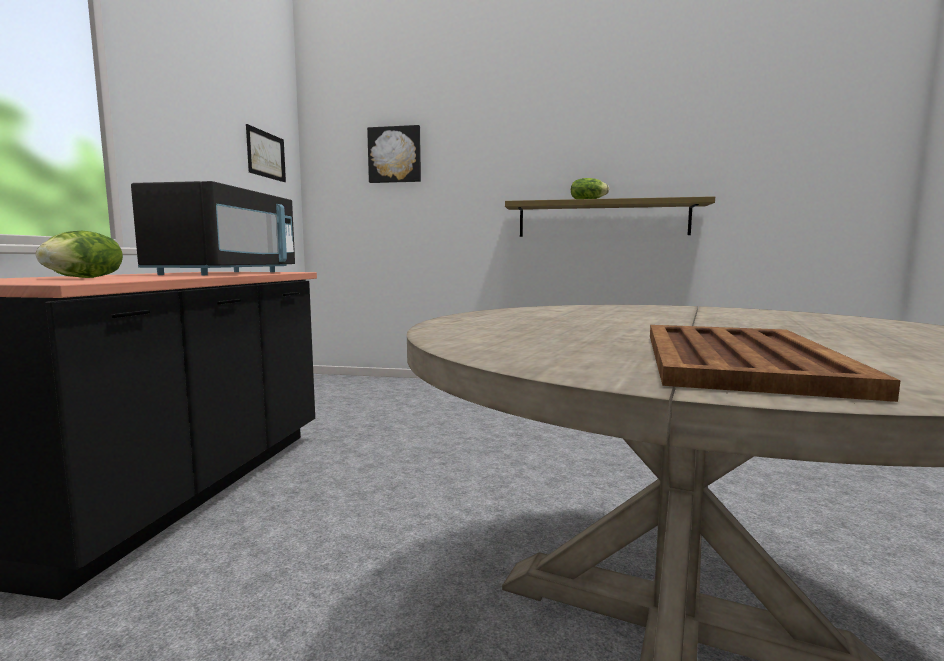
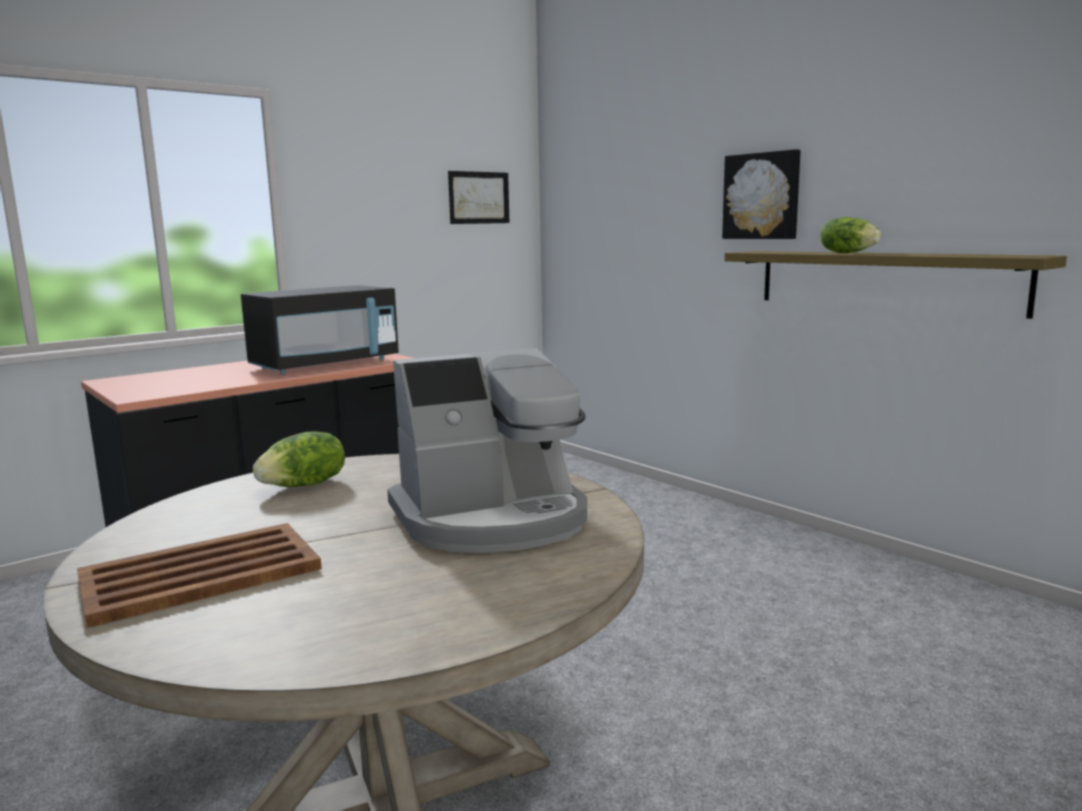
camera: 40 degrees right, 5 degrees up
lettuce [36,231,123,278] -> lettuce moved to [253,431,345,487]
picture [367,125,421,183] -> picture moved to [722,149,801,239]
none -> coffee machine [387,348,587,553]

